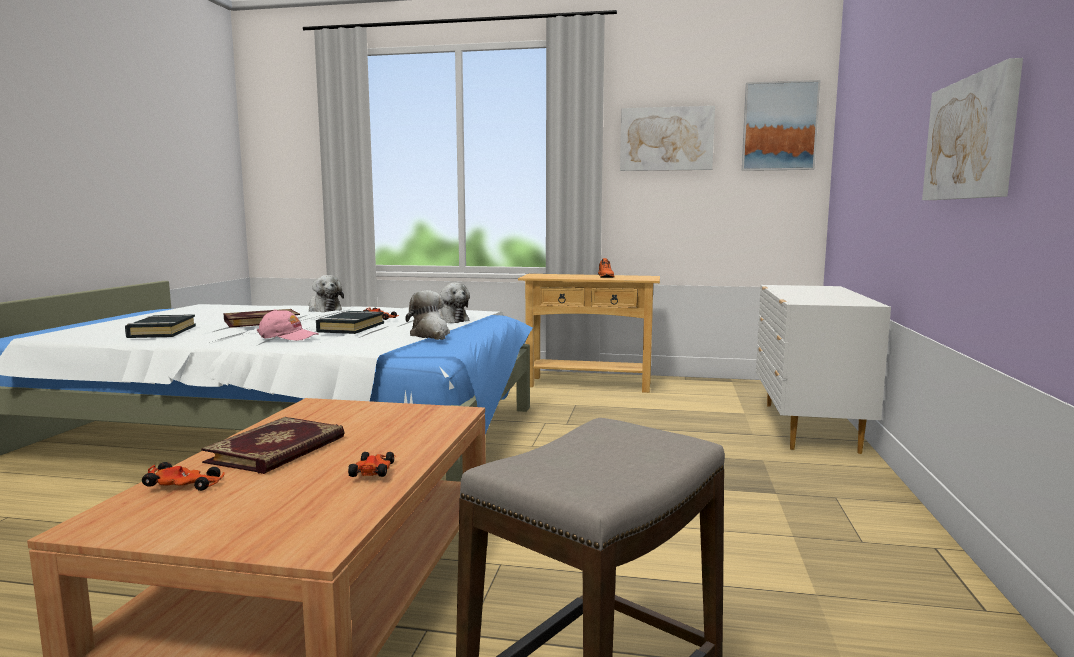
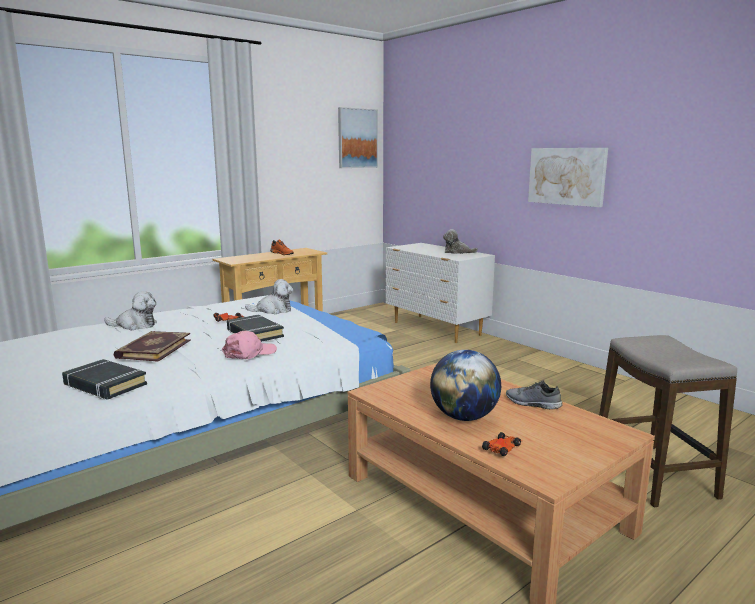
camera: 50 degrees left, 5 degrees up
book [201,417,345,474] -> globe [430,350,501,421]
toy car [348,452,395,477] -> grey shoe [506,380,562,409]
plush toy [405,290,450,340] -> plush toy moved to [443,229,478,254]
picture [620,106,715,171] -> none

